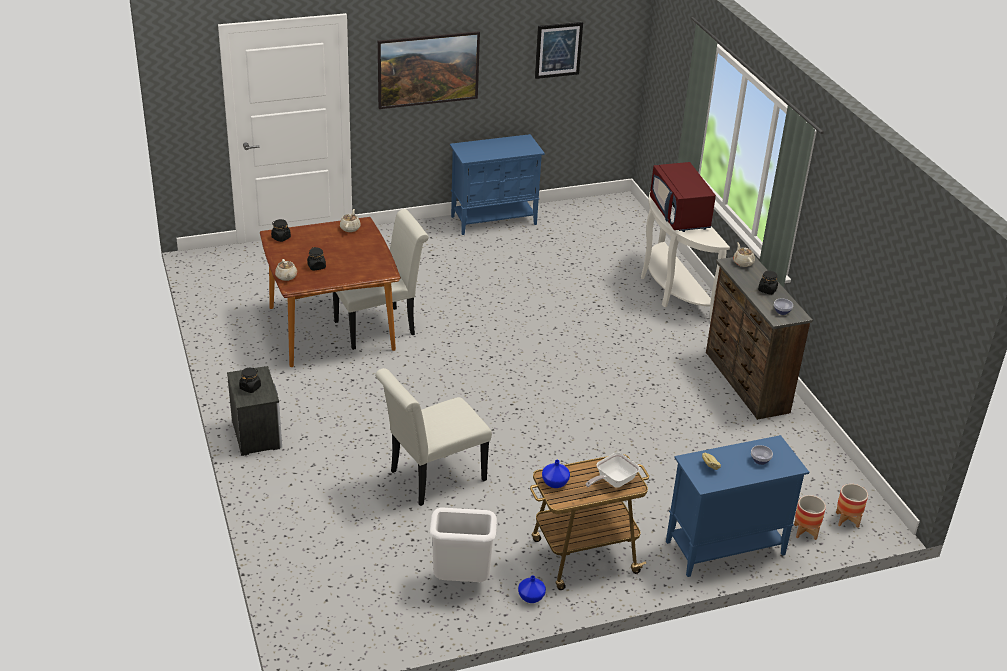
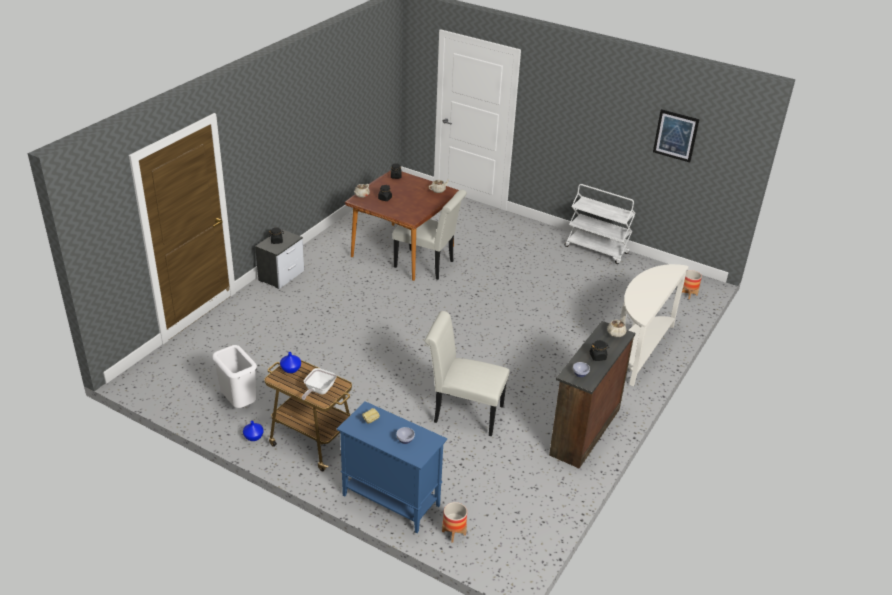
camera: 50 degrees right, 0 degrees up
white chair [375,368,492,506] -> white chair moved to [425,311,510,437]
picture [378,31,480,109] -> none
blue cabinet [450,134,545,235] -> white cart [564,184,636,264]
frying pan [586,453,640,488] -> frying pan turned 75 degrees counterclockwise [302,368,337,400]
red microwave [650,162,716,232] -> none
planter [836,484,868,528] -> planter moved to [682,270,702,299]

